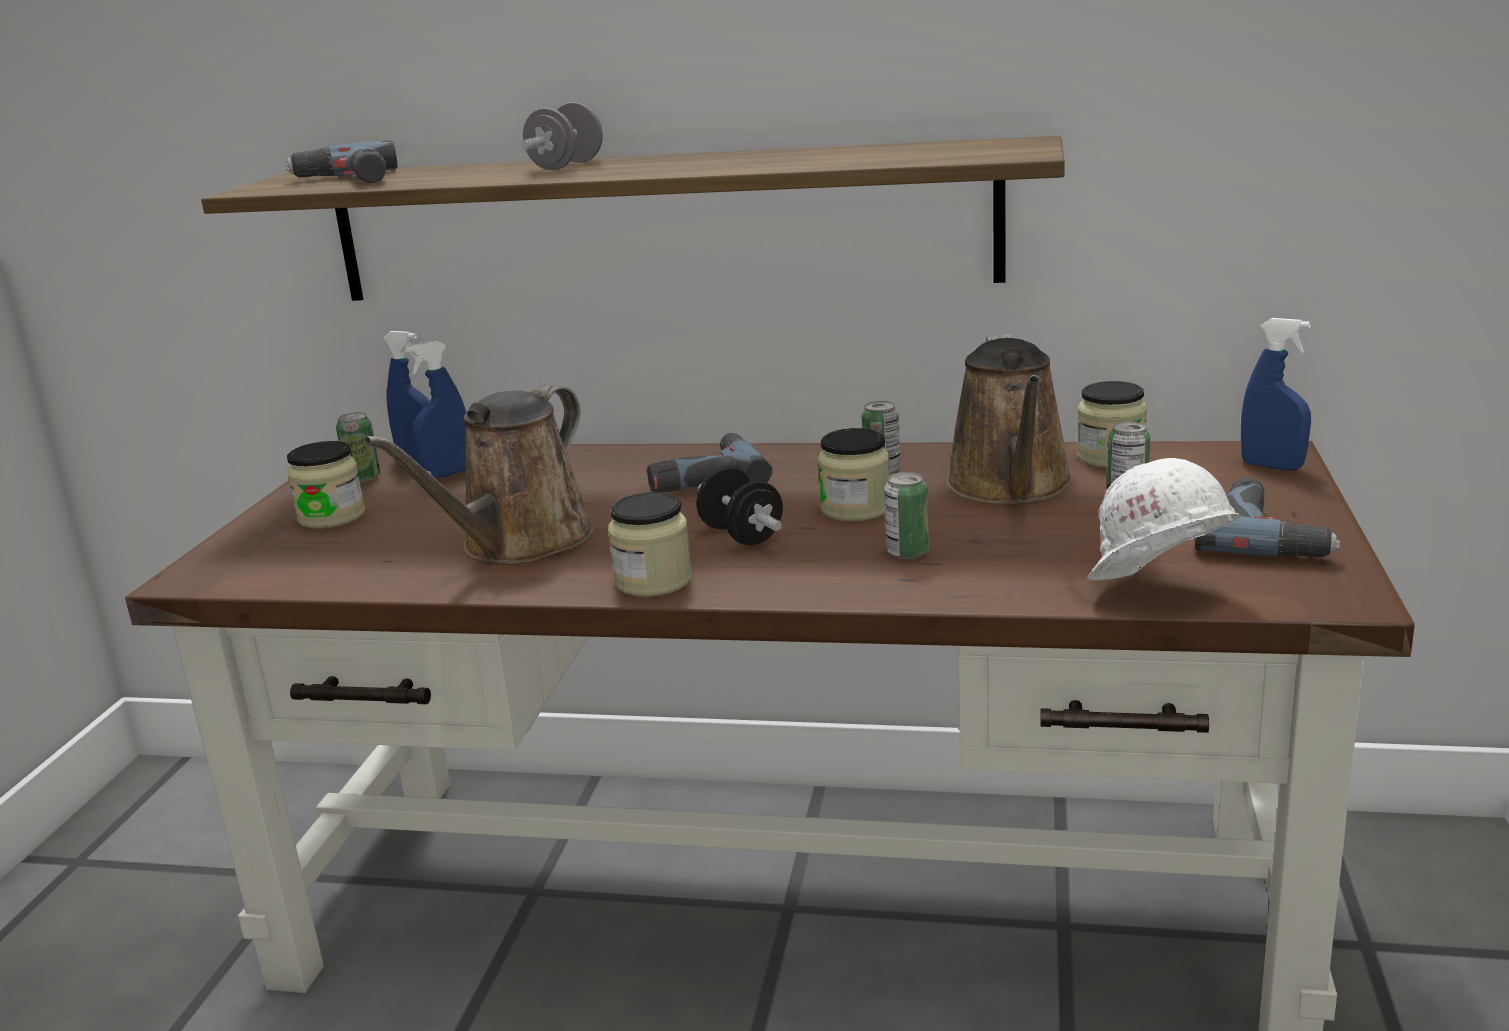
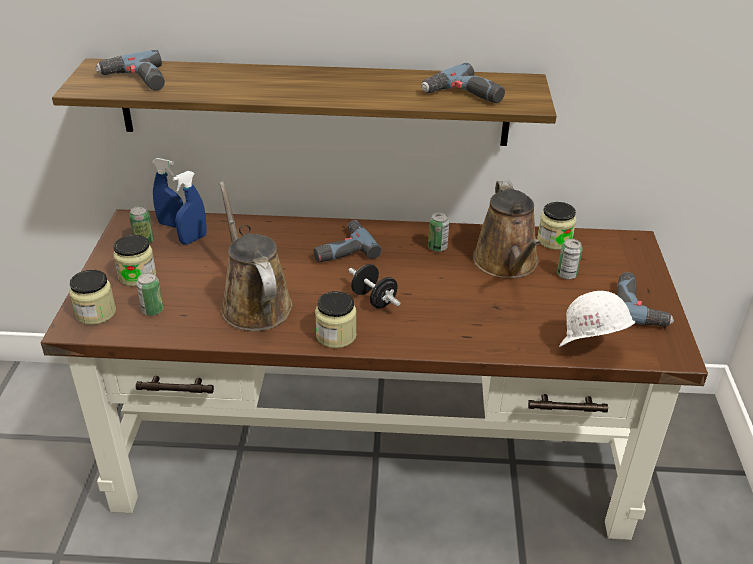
camera: 10 degrees left, 15 degrees up
brown watering can [363,386,594,565] -> brown watering can turned 135 degrees clockwise [219,181,293,331]
grey dumbbell [521,102,603,170] -> none
jar [818,428,890,521] -> jar moved to [69,270,116,325]
can [884,472,929,559] -> can moved to [136,272,164,316]
blue spray bottle [1241,318,1311,470] -> none
none -> power drill [421,63,505,103]

